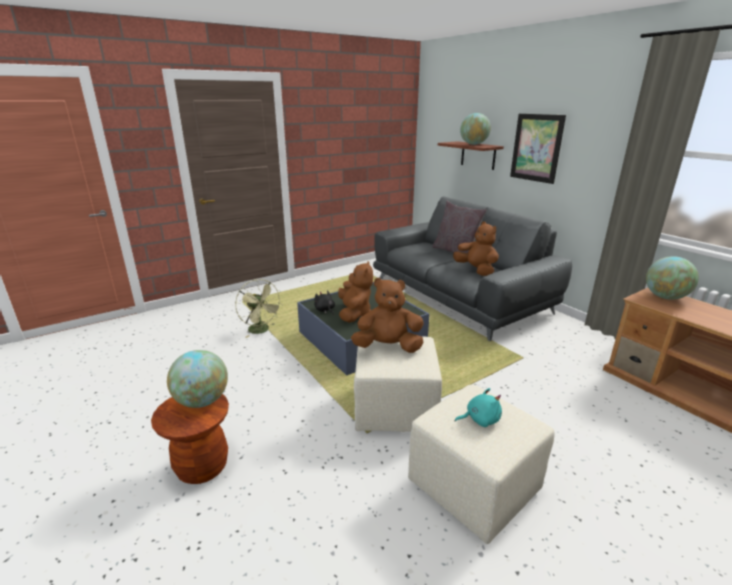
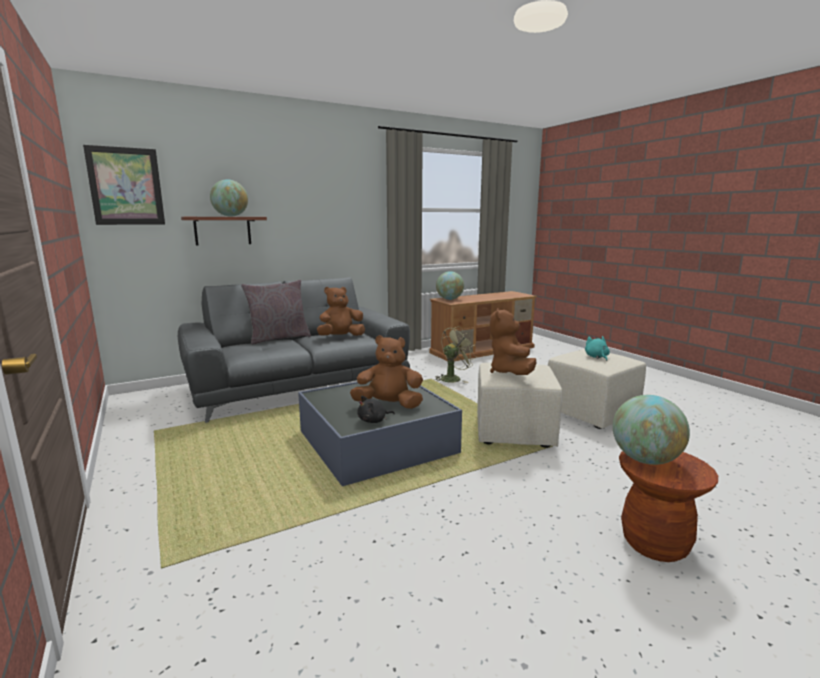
camera: 85 degrees left, 10 degrees down
green fan [235,279,283,338] -> green fan moved to [435,326,477,383]
picture [510,114,566,184] -> picture moved to [83,145,165,225]

